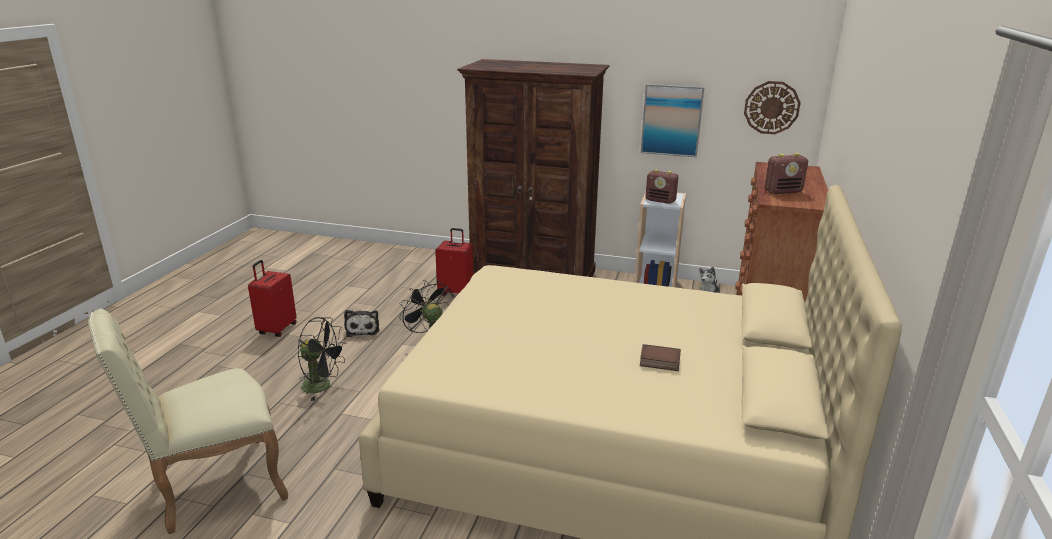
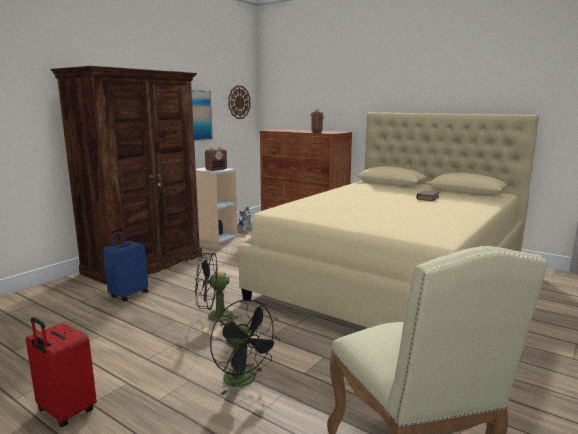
camera: 70 degrees left, 10 degrees down
black fan [298,317,346,401] -> black fan turned 105 degrees clockwise [210,299,280,395]
plush toy [344,310,380,337] -> none
red suitcase [435,228,473,296] -> blue suitcase [103,229,148,301]

